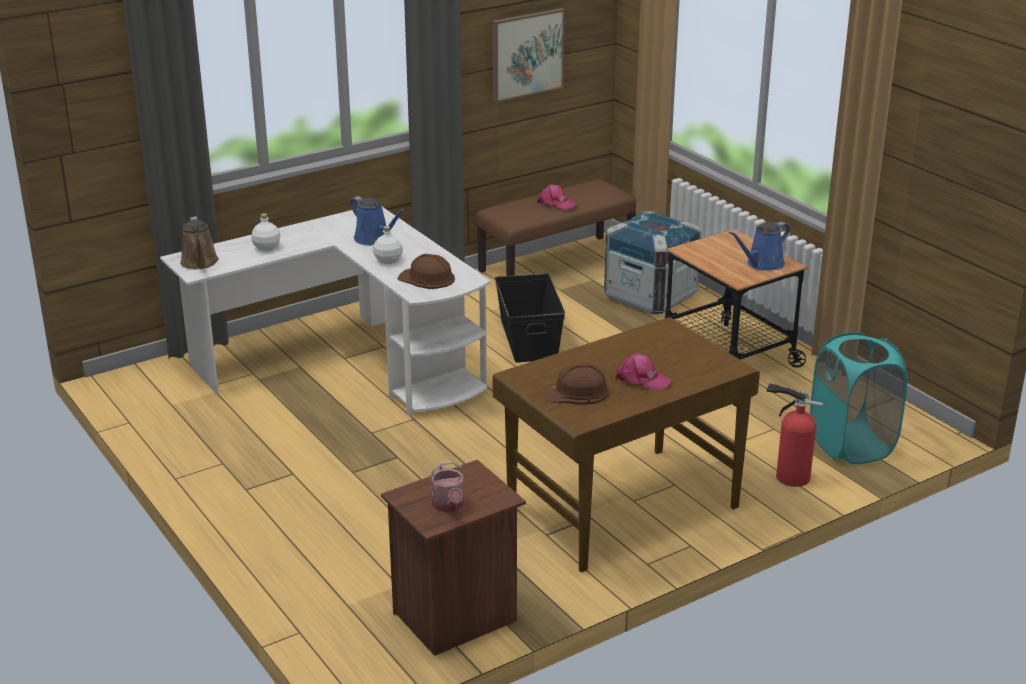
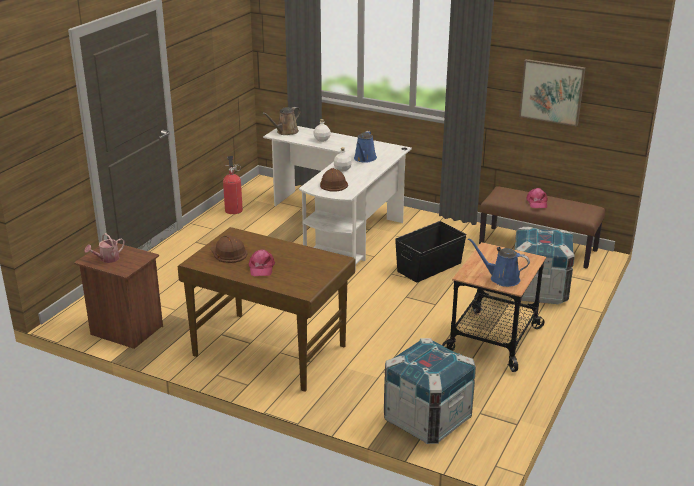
camera: 60 degrees right, 0 degrees up
fire extinguisher [767,383,823,487] -> fire extinguisher moved to [223,156,243,214]
turquoise laundry basket [810,332,907,464] -> crate [384,338,476,444]

